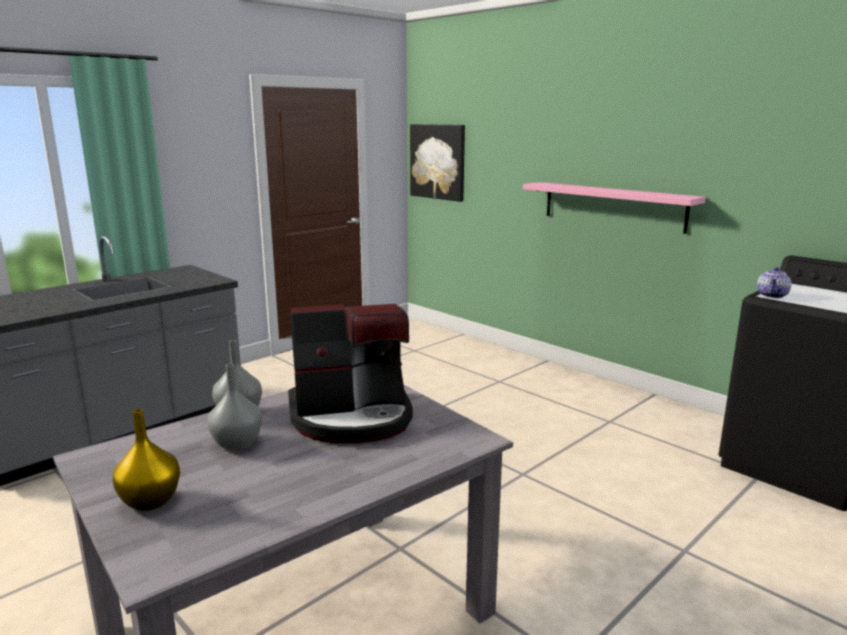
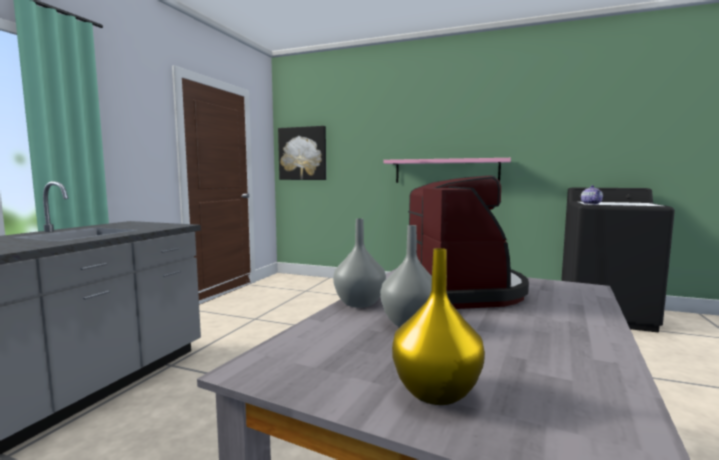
camera: 25 degrees left, 10 degrees down
coffee machine [288,303,413,443] -> coffee machine turned 60 degrees counterclockwise [408,175,529,309]

